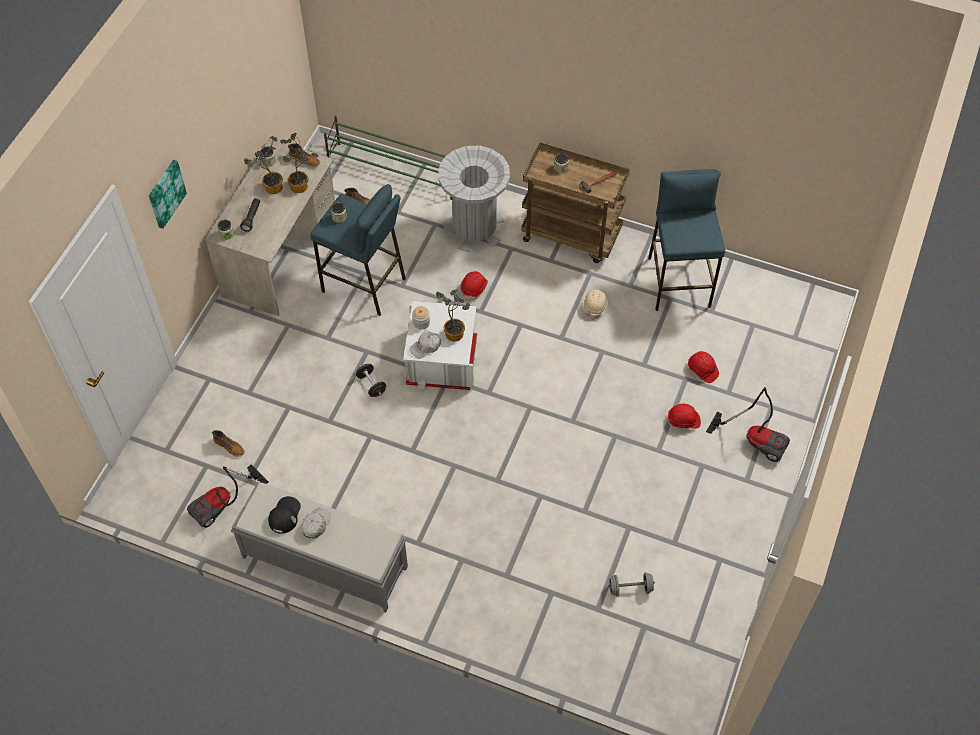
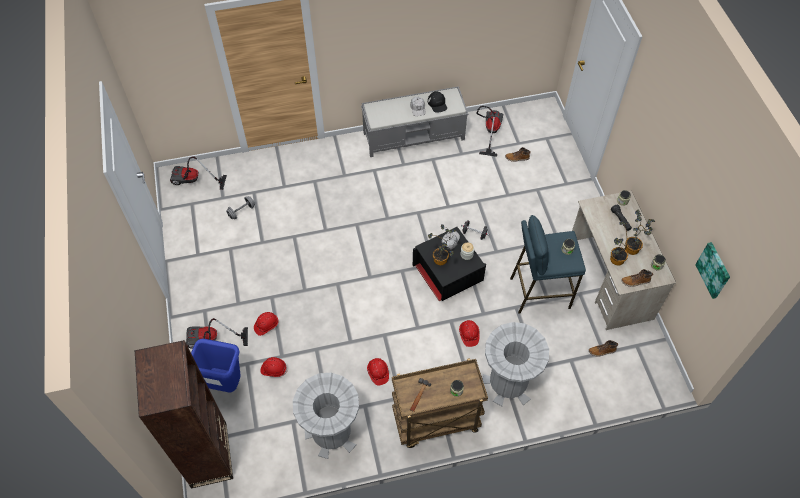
camera: 145 degrees right, 0 degrees up
picture [149,160,187,229] -> picture moved to [695,242,730,299]
green shoe rack [324,115,452,200] -> none
white storage box [403,301,477,390] -> black storage box [413,227,486,301]
beige hard hat [583,289,608,320] -> red hard hat [367,358,389,386]
blue stool [648,169,725,311] -> grey trash can [293,373,359,459]
none -> brown bookcase [135,340,233,488]
none -> vacuum cleaner [170,156,227,190]
none -> blue trash can [191,339,241,392]

